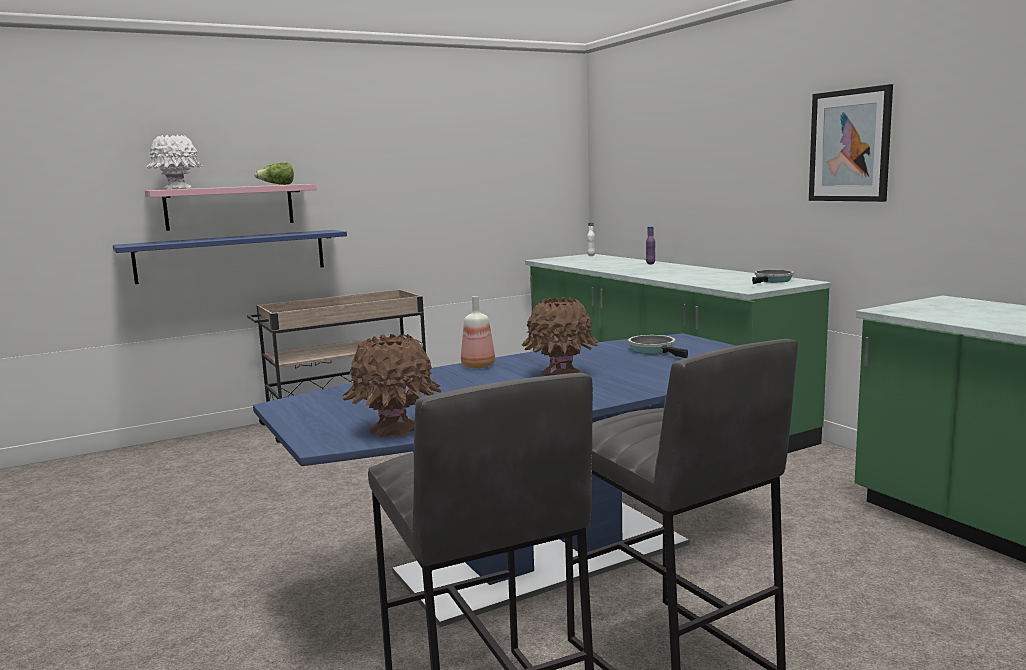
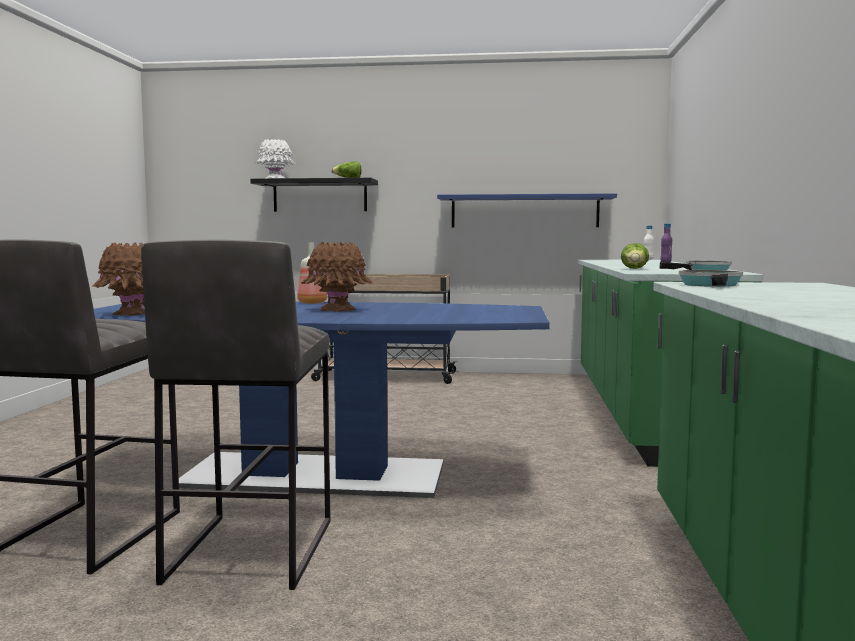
camera: 35 degrees right, 5 degrees down
blue shelf [113,230,347,284] -> blue shelf moved to [437,193,617,228]
pink shelf [145,184,317,231] -> black shelf [250,178,378,212]
frying pan [628,335,688,358] -> frying pan moved to [679,270,743,287]
picture [809,84,893,202] -> none
none -> lettuce [621,243,649,269]

